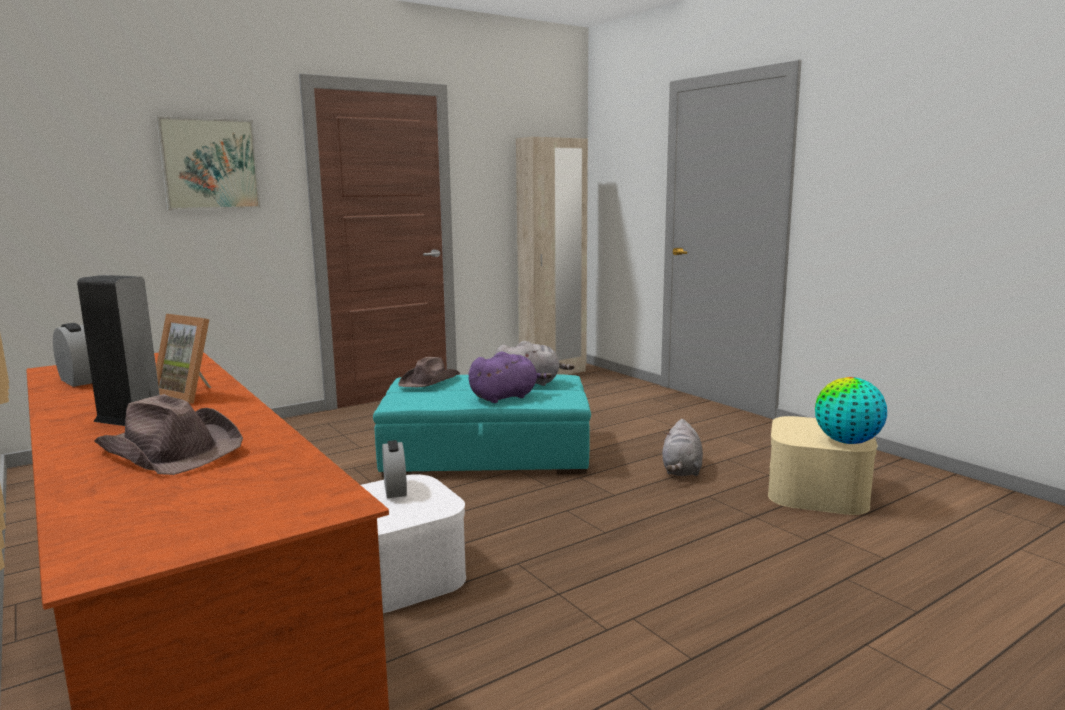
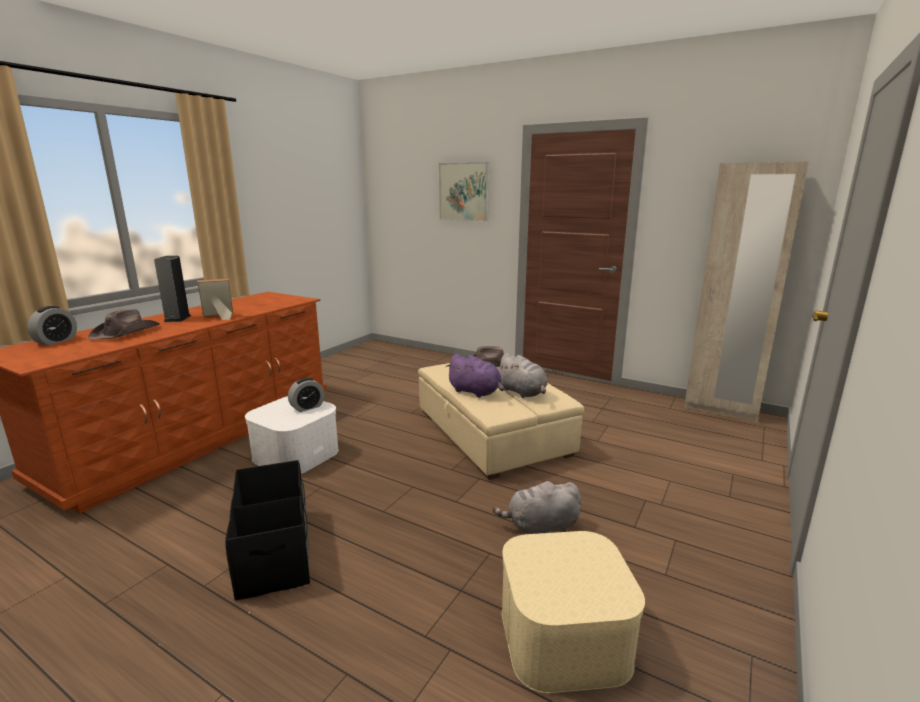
camera: 65 degrees right, 5 degrees up
alarm clock [53,323,92,387] -> alarm clock moved to [27,306,77,345]
picture frame [156,314,211,403] -> picture frame turned 60 degrees clockwise [197,279,233,320]
turquoise ottoman [373,374,591,477] -> beige ottoman [418,363,584,480]
globe [815,377,887,444] -> none
none -> black storage box [225,460,310,600]

